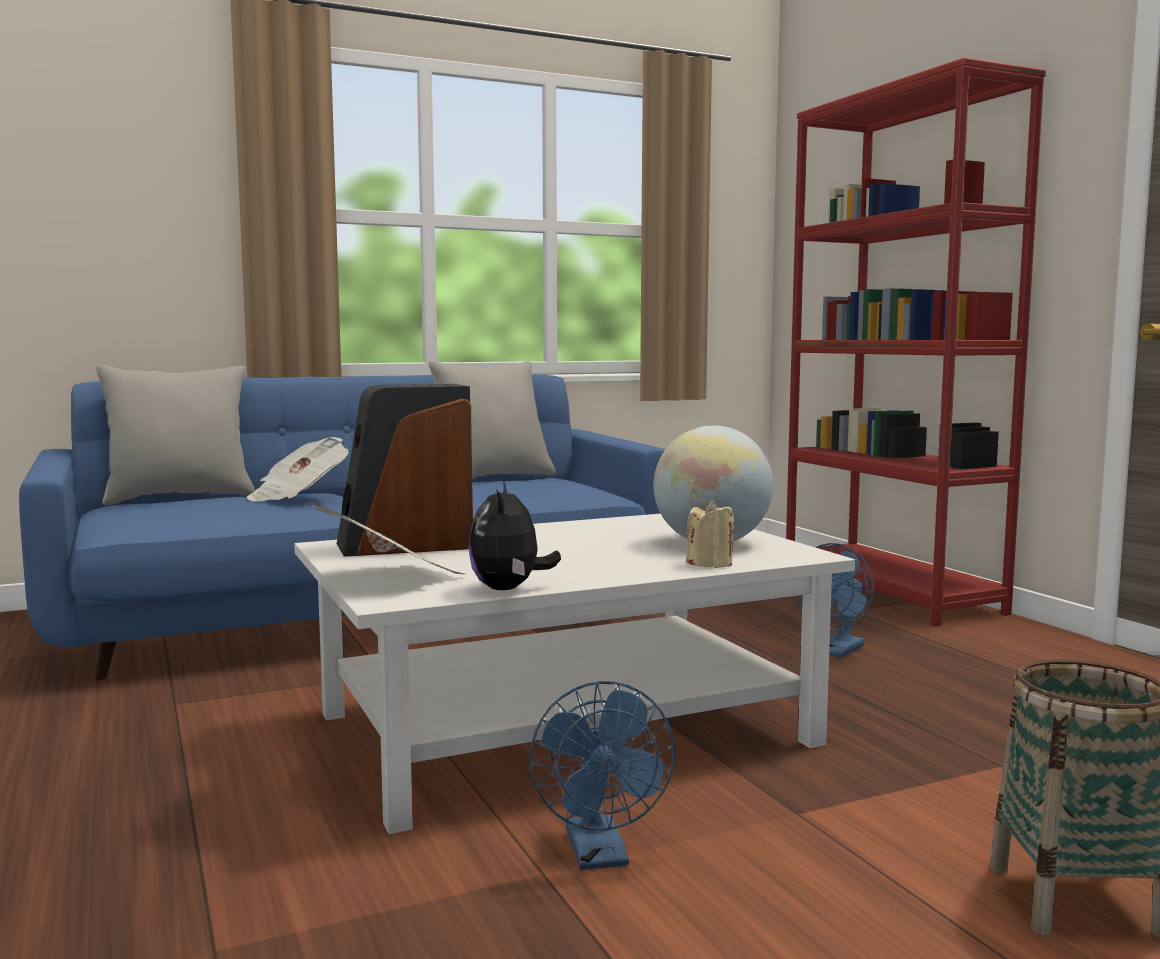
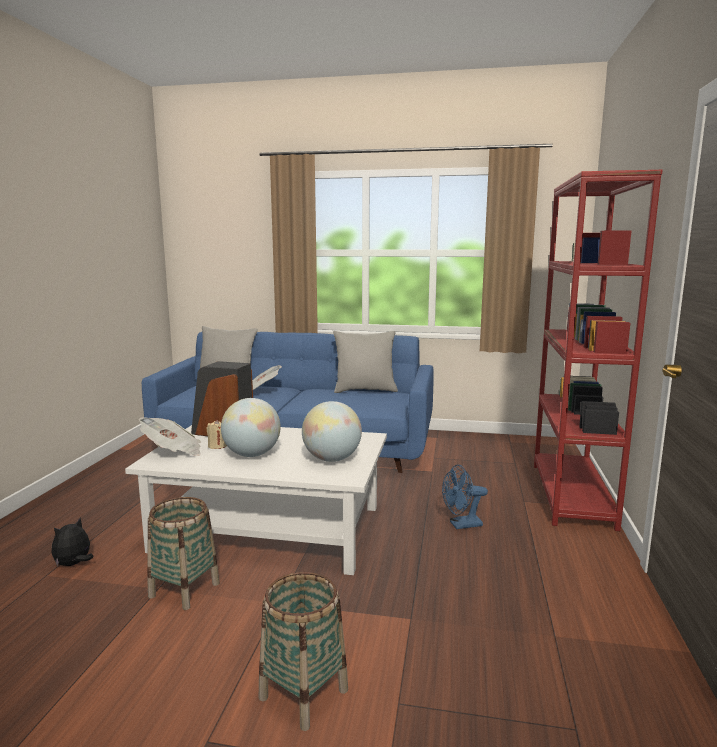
camera: 35 degrees right, 5 degrees up
plush toy [468,481,561,590] -> plush toy moved to [52,518,94,566]
blue fan [530,681,675,870] -> basket [147,497,220,610]
beige candle [687,500,734,568] -> beige candle moved to [207,420,227,449]
none -> globe [221,398,281,457]

